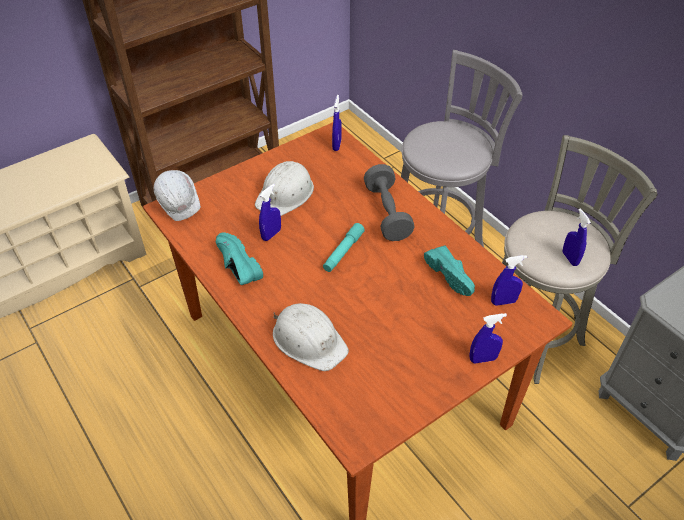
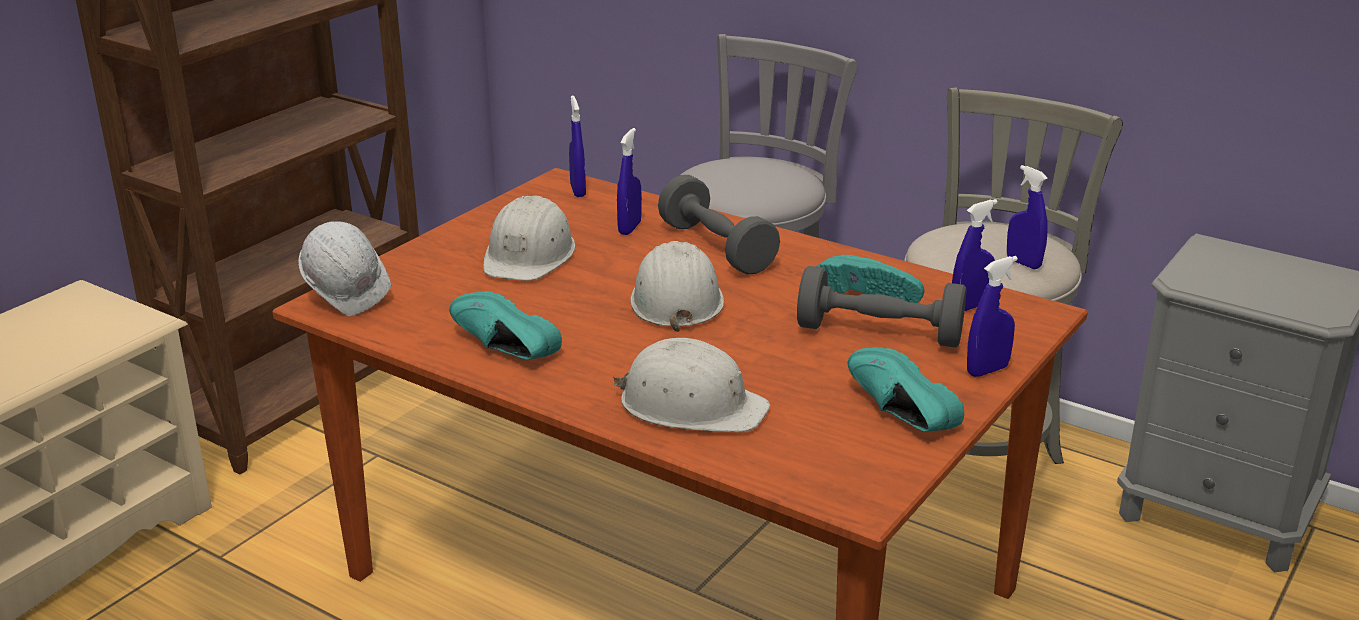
camera: 20 degrees left, 20 degrees down
blue spray bottle [259,184,281,241] -> blue spray bottle moved to [617,128,642,235]
turquoise flashlight [323,223,365,272] -> white hard hat [630,241,724,332]
none -> grey dumbbell [797,266,966,348]
none -> turquoise shoe [848,347,964,432]

